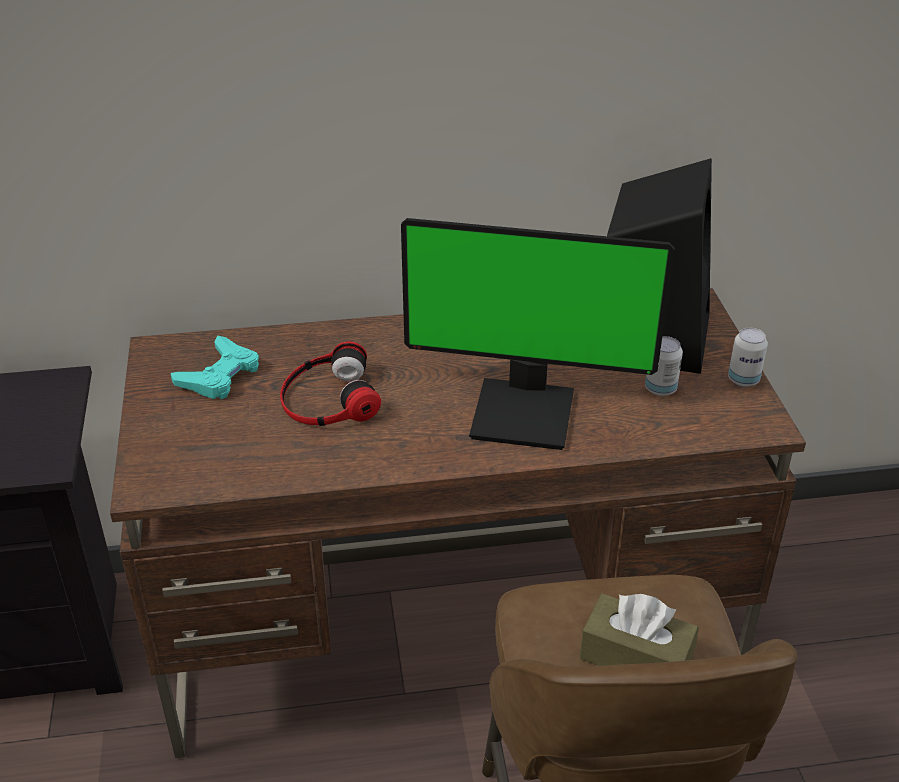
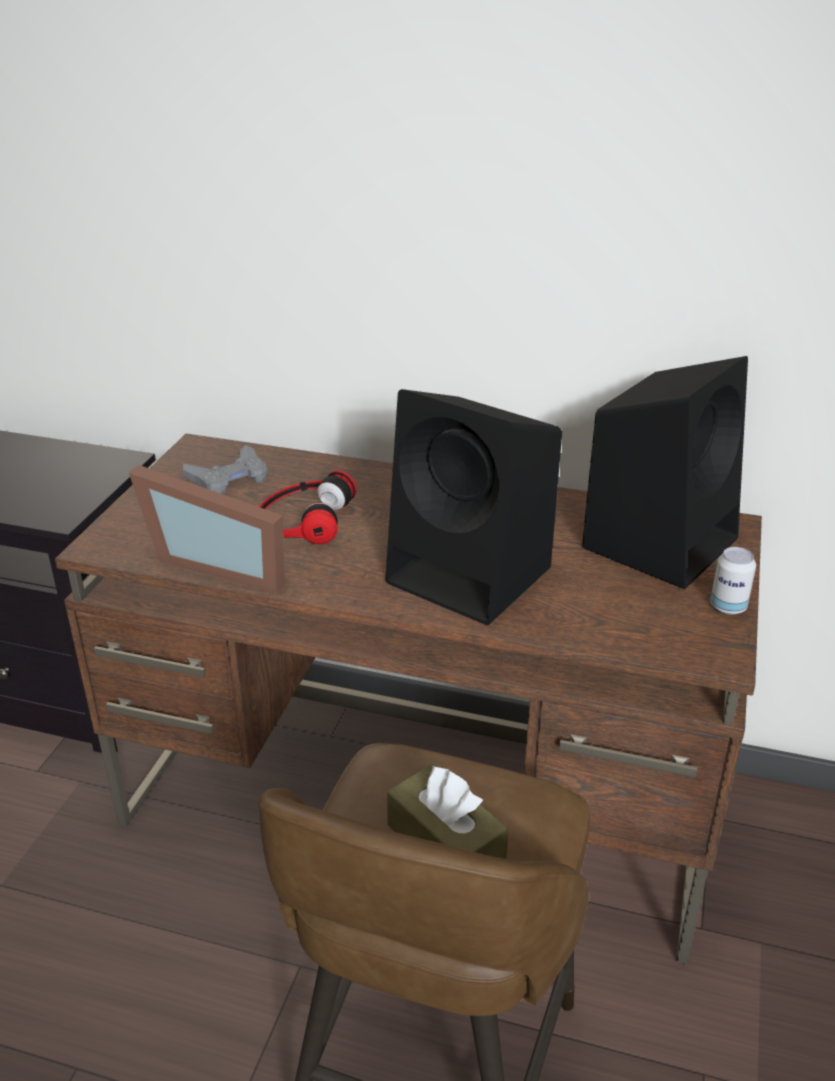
camera: 25 degrees right, 5 degrees down
turquoise game controller [170,336,259,399] -> grey game controller [183,445,267,494]
monitor [401,218,675,450] -> black speaker [385,389,562,625]
can [645,336,683,396] -> none
none -> picture frame [129,465,285,593]

